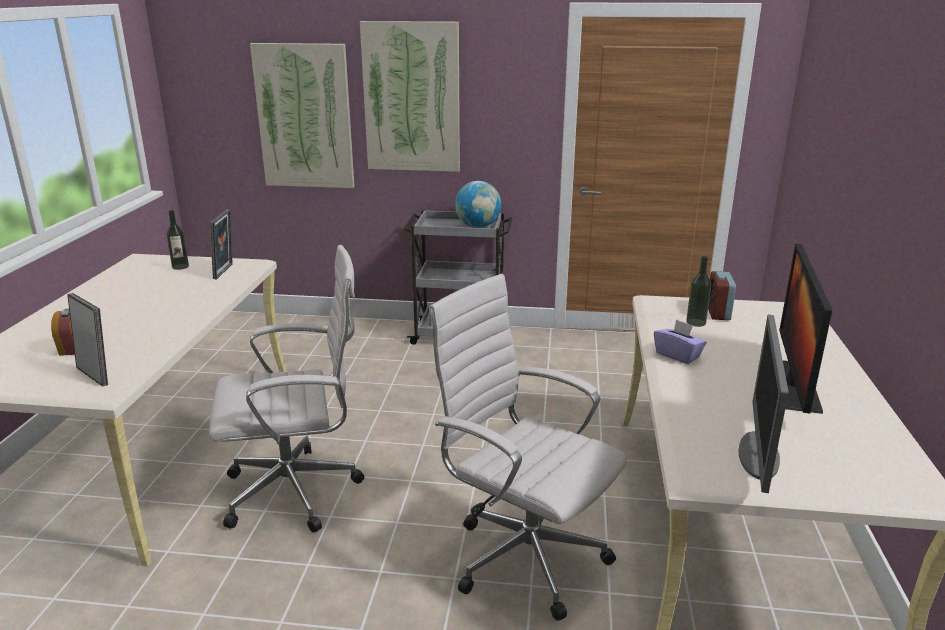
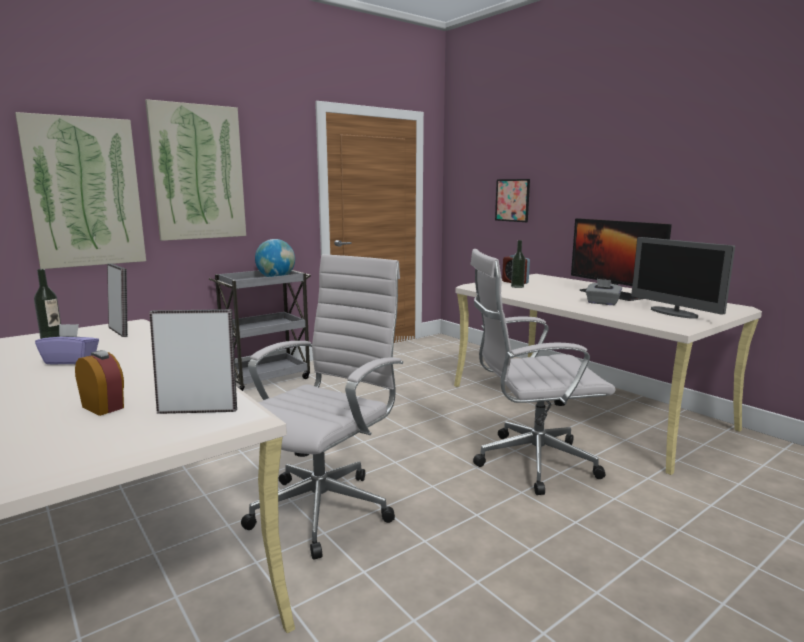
camera: 45 degrees left, 10 degrees down
purple tissue box [654,319,706,364] -> purple tissue box moved to [35,324,99,365]
none -> picture [495,179,530,222]
none -> grey tissue box [586,279,622,305]

